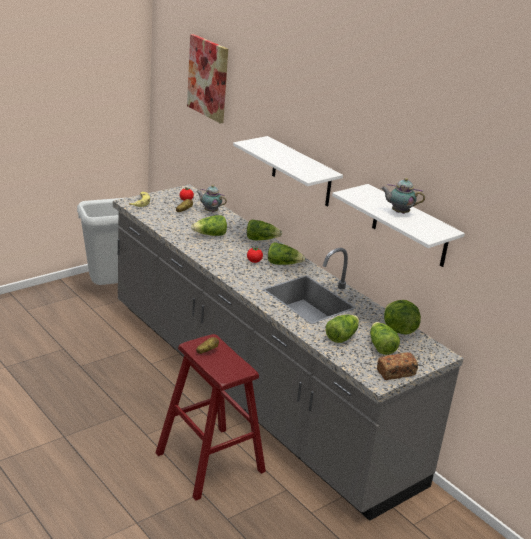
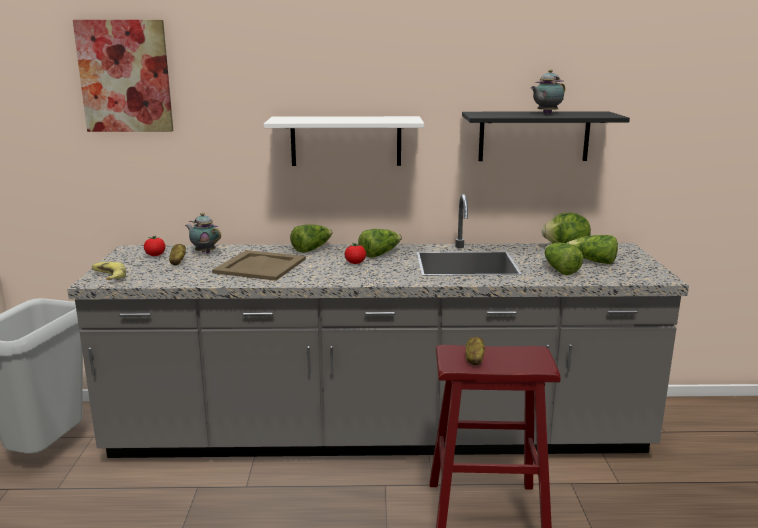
camera: 50 degrees left, 10 degrees down
lettuce [191,215,227,236] -> beige tray [212,250,306,281]
teapot [196,185,227,212] -> teapot turned 60 degrees clockwise [185,213,221,253]
white shelf [332,184,465,267] -> black shelf [462,111,630,161]
bread [377,352,418,380] -> none

